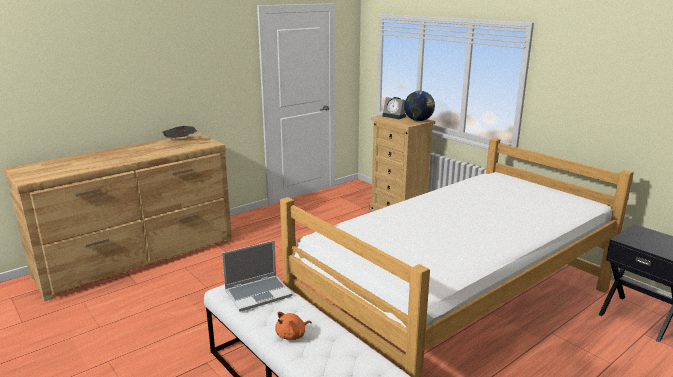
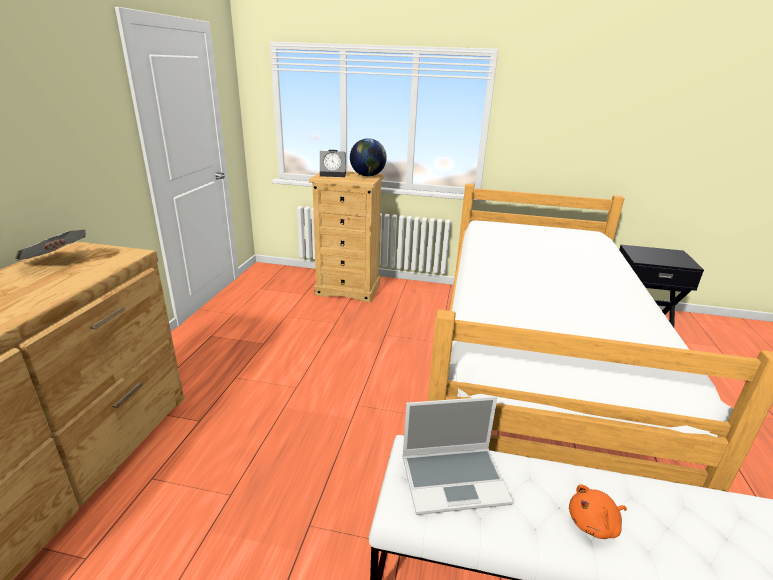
camera: 40 degrees left, 5 degrees up
laptop [222,240,292,312] -> laptop turned 60 degrees clockwise [402,396,513,515]
orange plush toy [275,312,312,340] -> orange plush toy turned 60 degrees clockwise [569,484,627,539]

